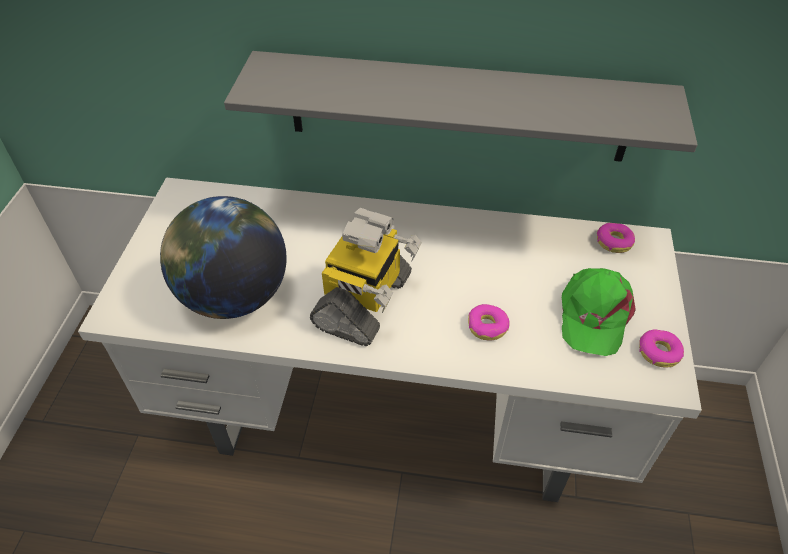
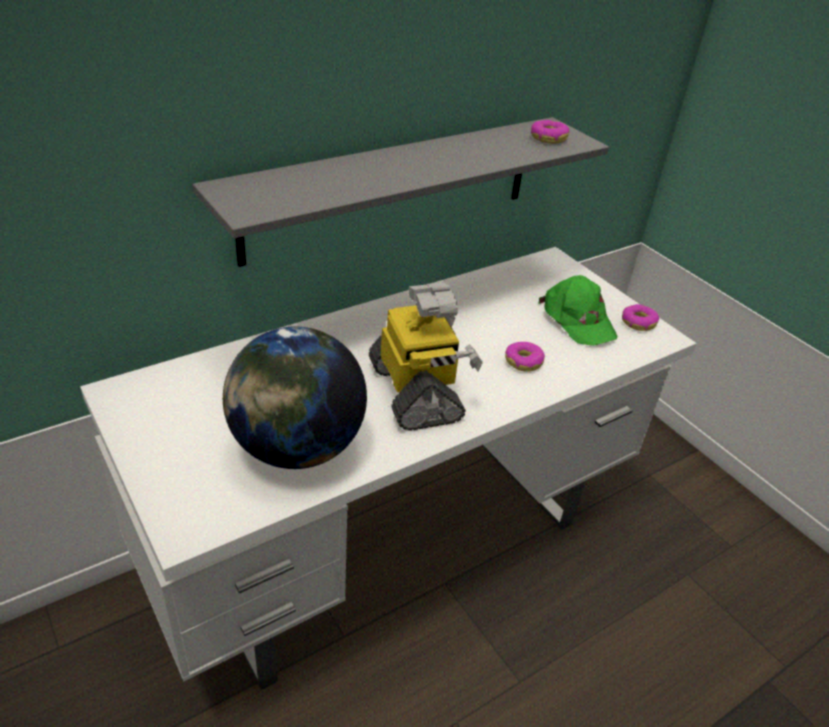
camera: 45 degrees left, 10 degrees down
donut [597,223,635,253] -> donut moved to [531,120,570,144]

